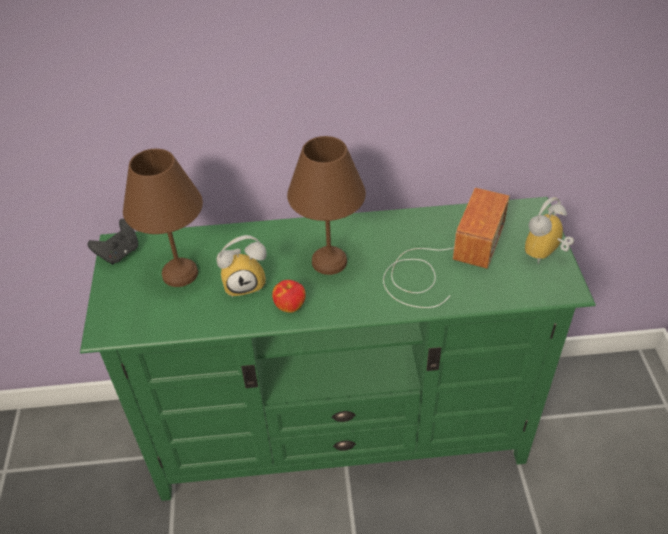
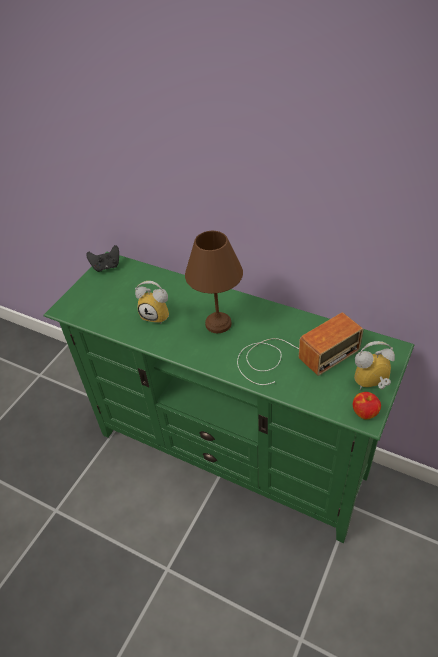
camera: 35 degrees right, 0 degrees up
brown table lamp [123,149,203,287] -> none
apple [272,280,306,313] -> apple moved to [353,392,381,420]

